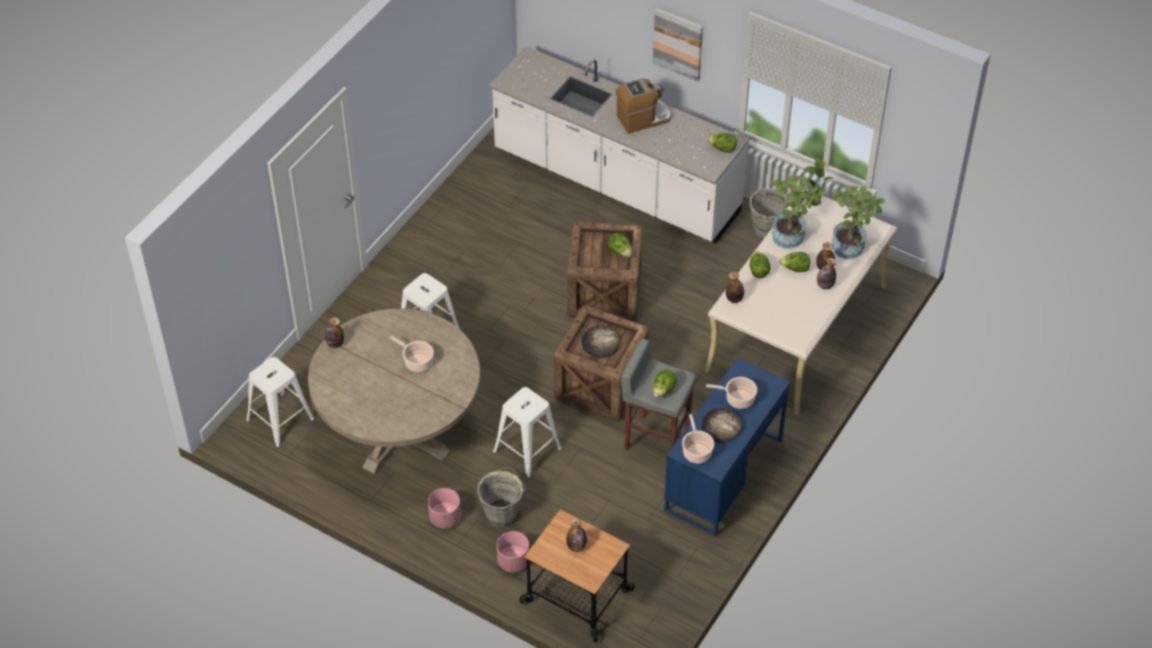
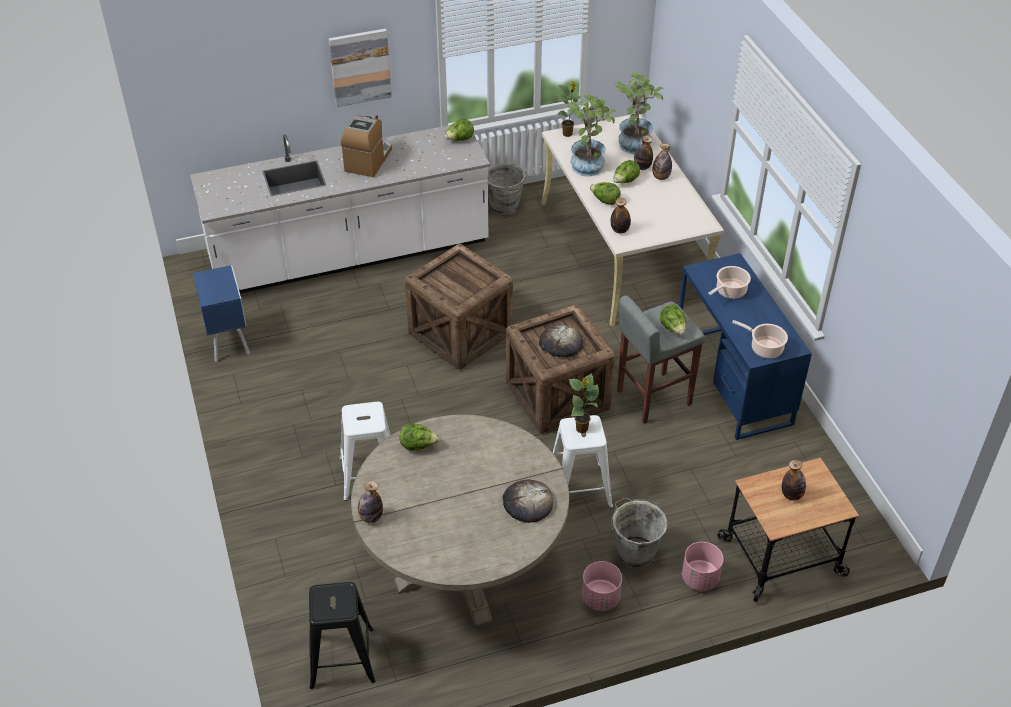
camera: 50 degrees left, 5 degrees down
white stool [246,357,315,448] -> black stool [309,582,376,689]
cooking pot [389,336,434,372] -> none
lettuce [608,233,632,257] -> lettuce moved to [400,424,439,451]
bread [701,408,743,443] -> bread moved to [503,480,553,523]
none -> blue nightstand [193,265,250,362]
none -> potted plant [569,373,599,433]

